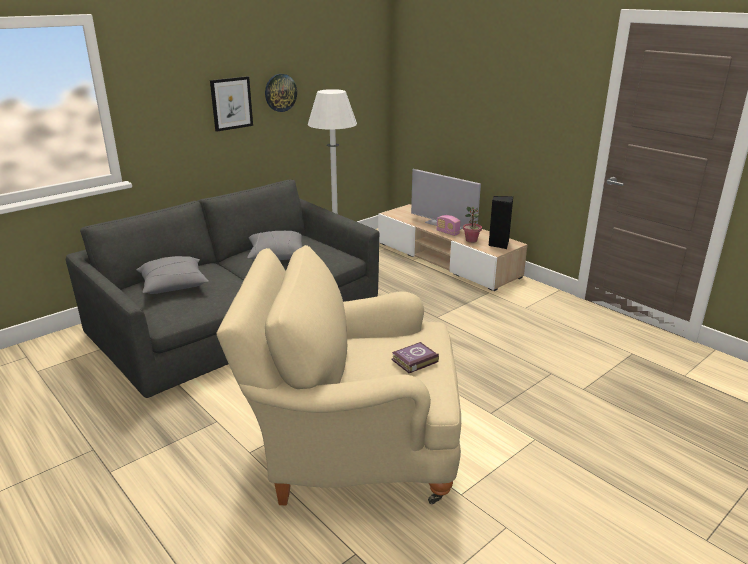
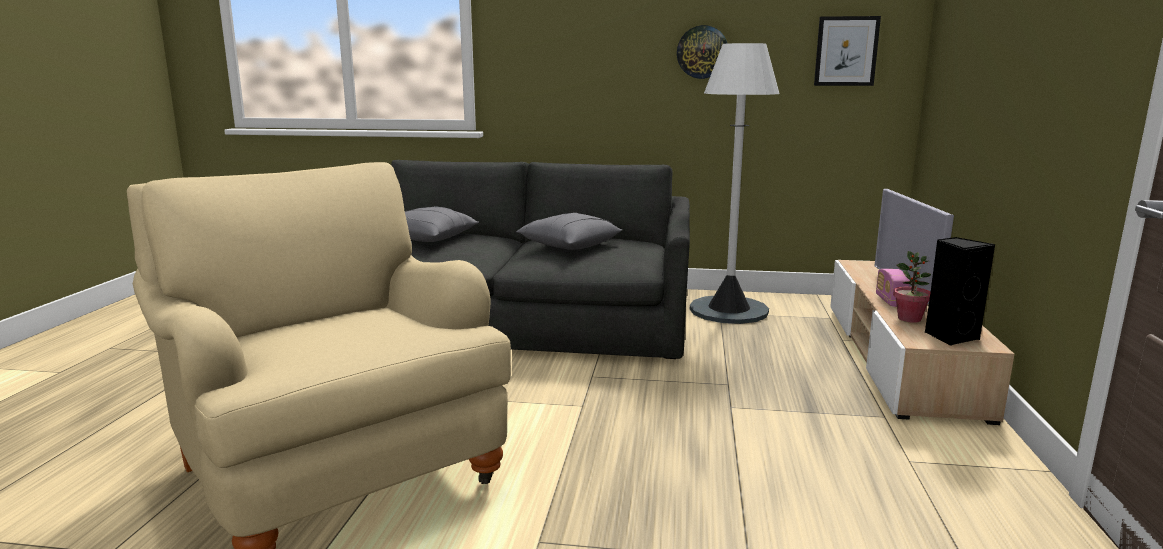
camera: 50 degrees right, 10 degrees down
picture [210,76,253,132] -> picture moved to [814,16,881,86]
book [392,342,439,373] -> none

